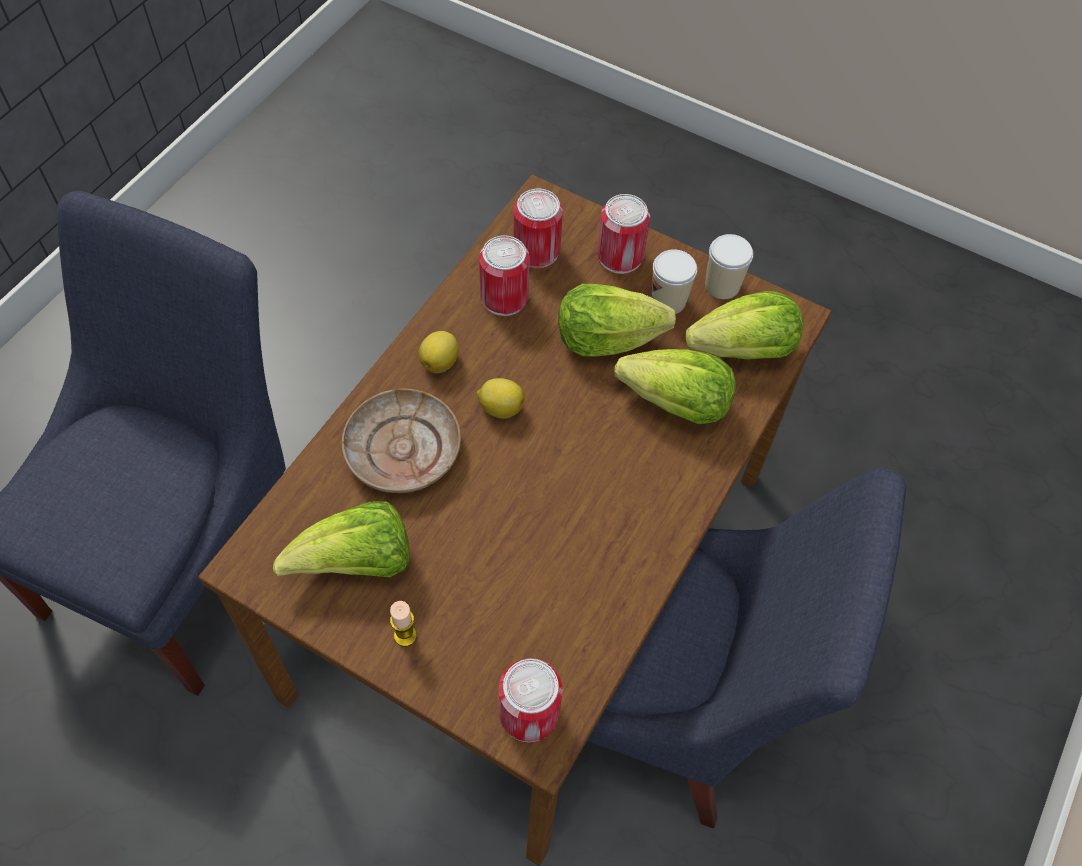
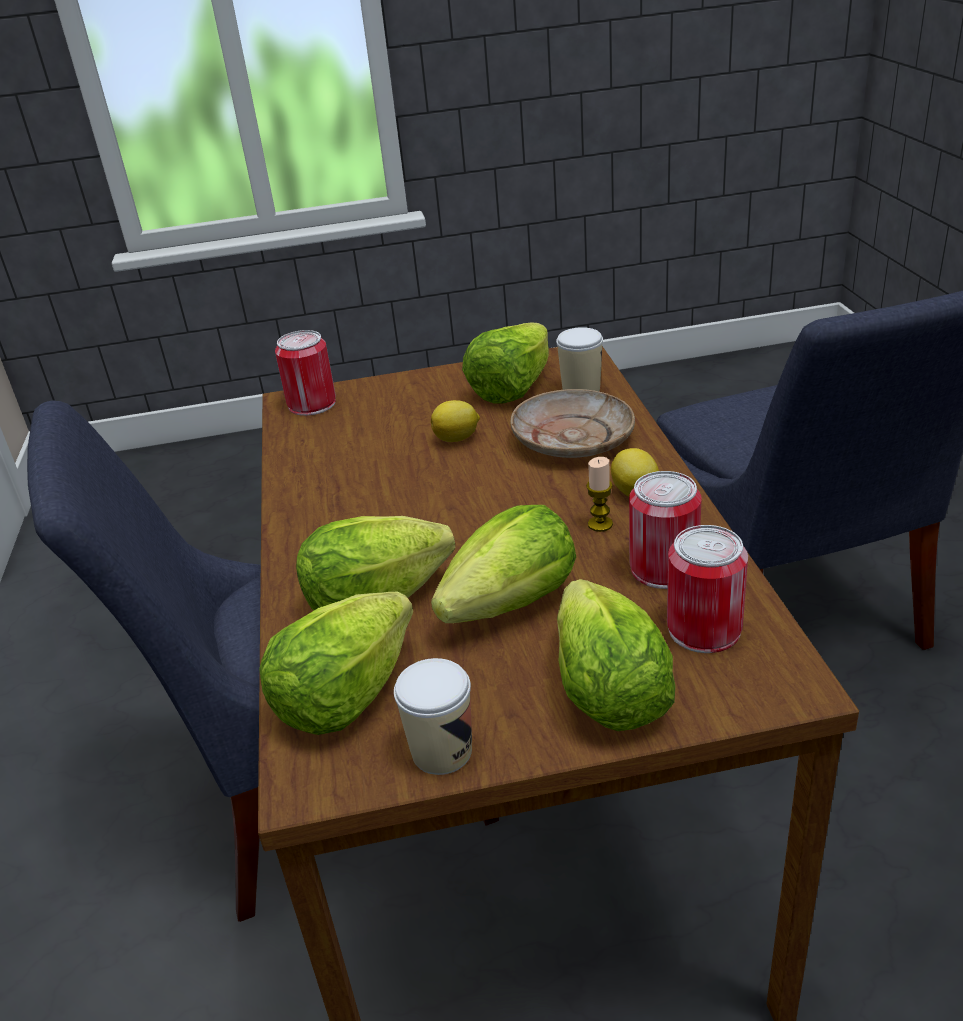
camera: 145 degrees right, 25 degrees down
candle [390,601,417,647] -> candle moved to [586,457,613,532]
lemon [476,378,525,419] -> lemon moved to [431,400,480,442]
can [597,194,650,274] -> lettuce [557,579,675,731]
cup [651,250,697,314] -> cup moved to [556,327,603,391]

